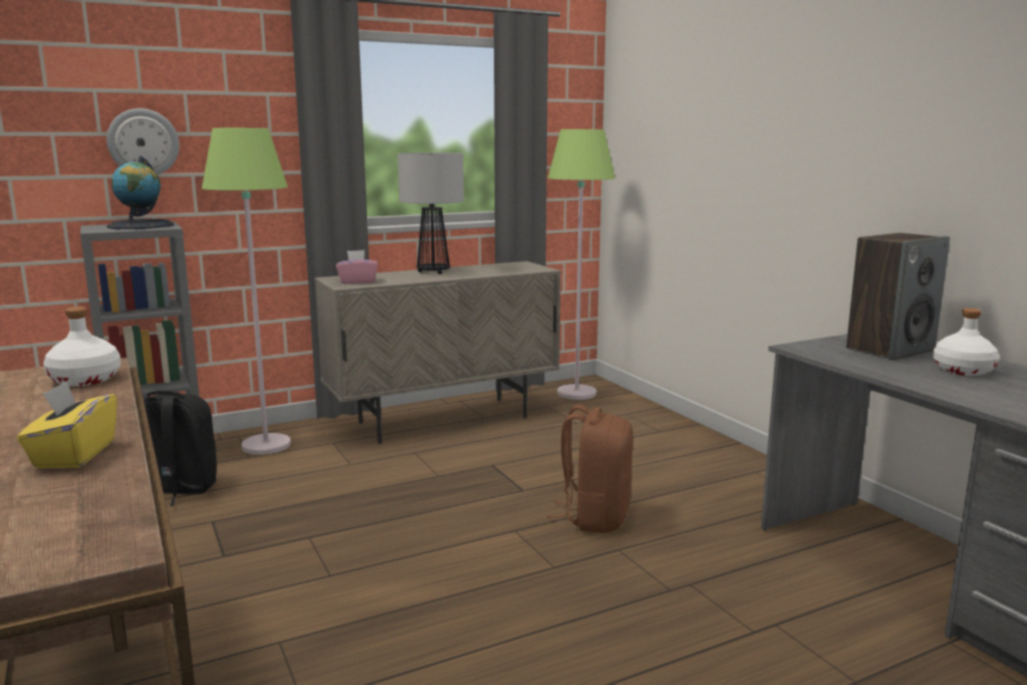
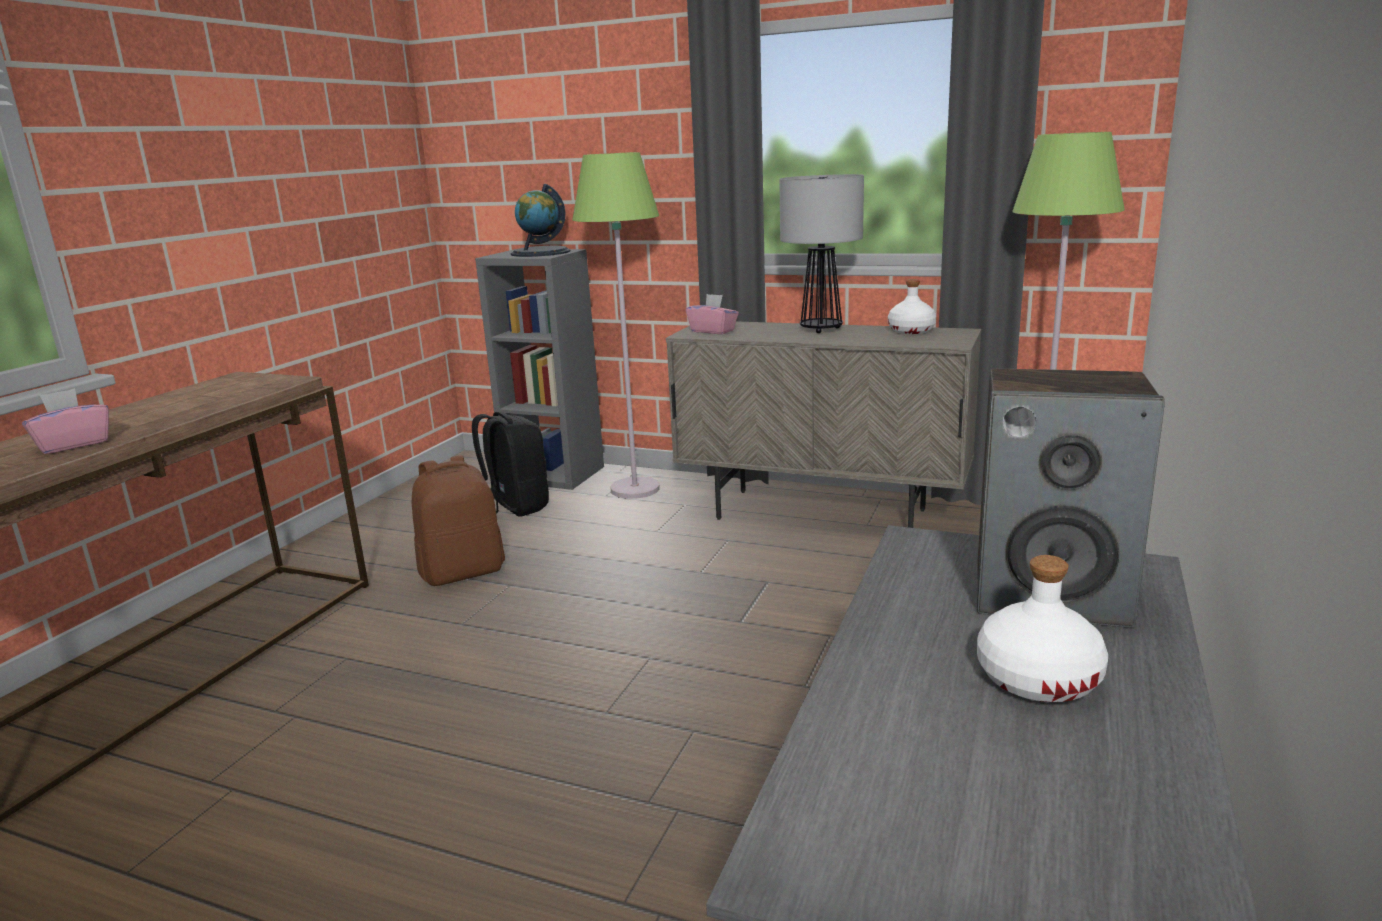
camera: 50 degrees right, 5 degrees up
yellow tissue box [17,381,117,468] -> pink tissue box [22,388,109,454]
white bottle [43,306,121,386] -> white bottle moved to [888,279,936,334]
wall clock [107,108,179,175] -> none
brown backpack [547,404,633,533] -> brown backpack moved to [412,455,505,586]

